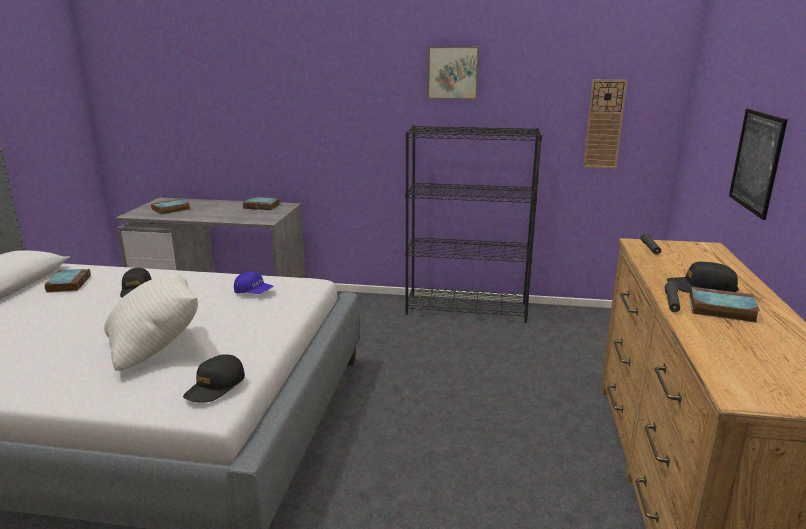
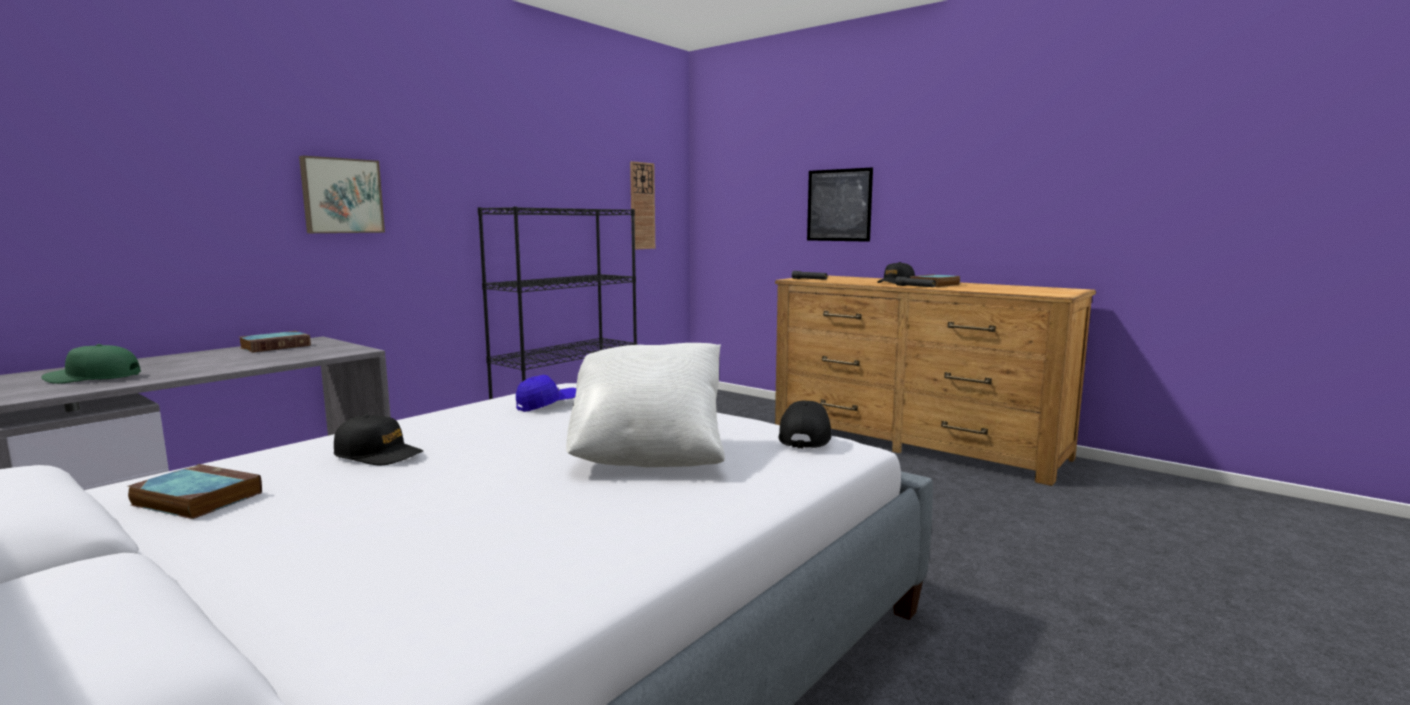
camera: 60 degrees left, 10 degrees down
book [151,199,190,214] -> green cap [41,344,141,384]
black cap [183,354,245,403] -> black cap turned 135 degrees counterclockwise [779,400,832,448]
picture [427,46,479,99] -> picture moved to [299,156,385,233]

